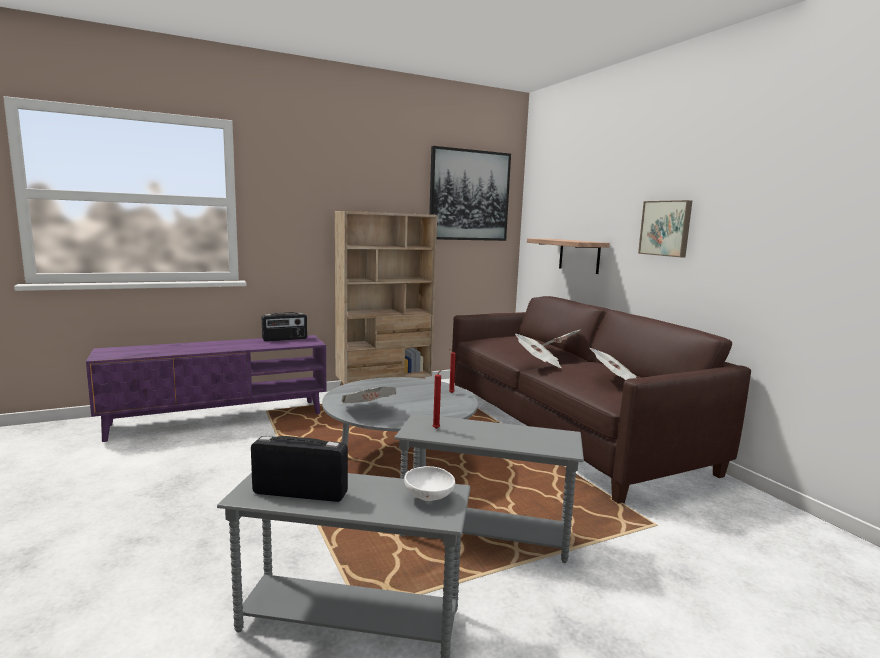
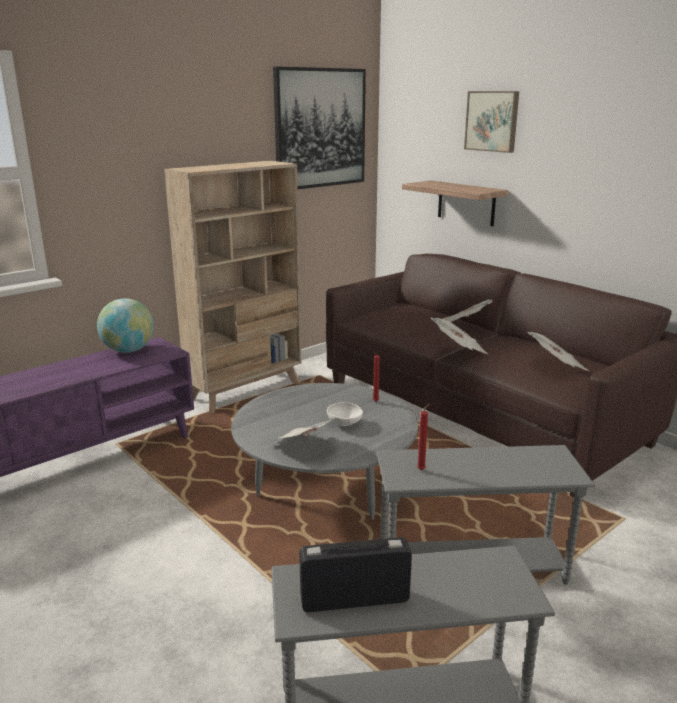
camera: 15 degrees left, 10 degrees up
radio [262,312,307,342] -> globe [97,298,154,353]
white bowl [404,466,455,501] -> white bowl moved to [327,402,363,426]
picture [638,200,692,257] -> picture moved to [464,91,519,153]

